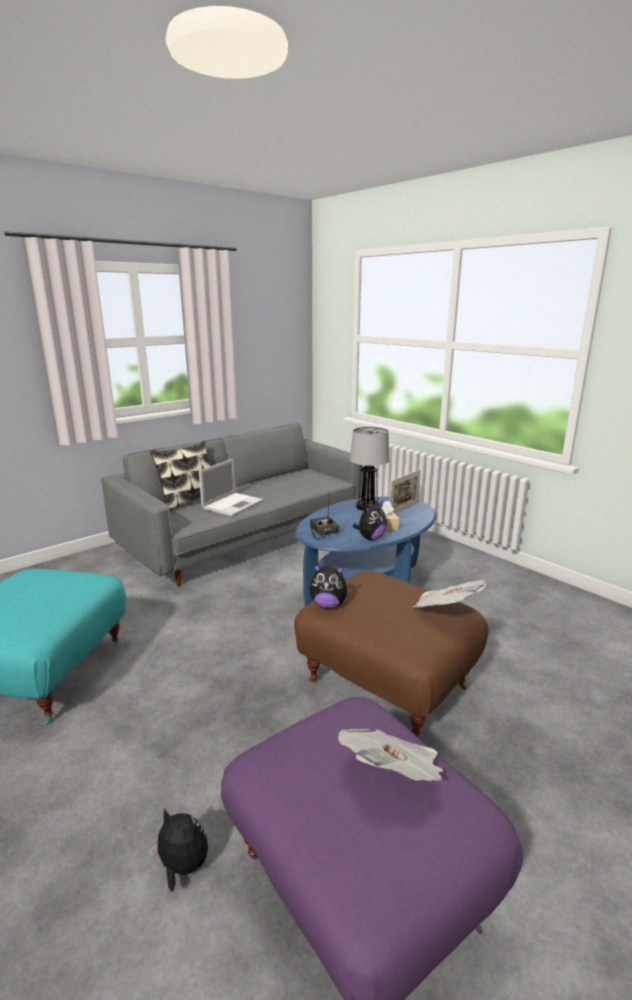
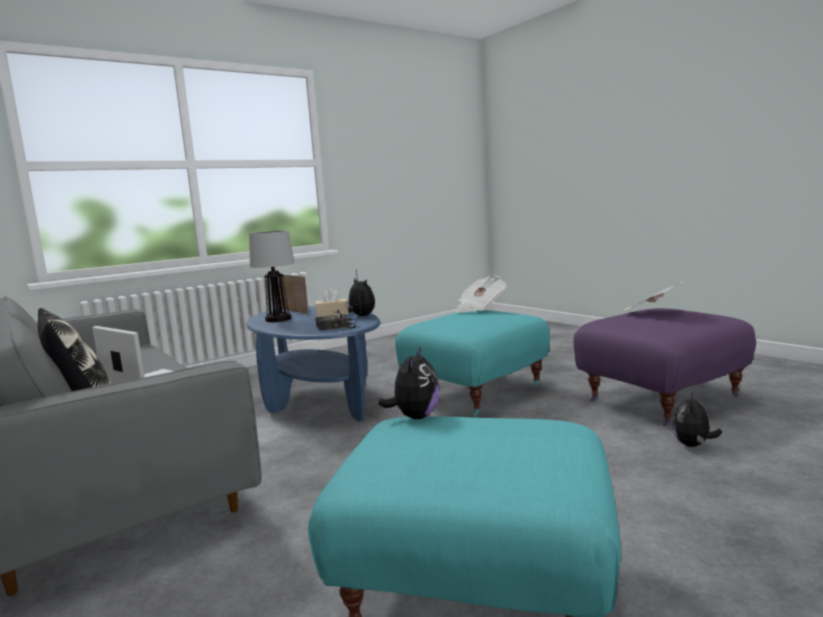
camera: 85 degrees left, 10 degrees down
brown ottoman [294,571,489,740] -> turquoise ottoman [395,310,550,417]
plush toy [310,563,351,609] -> plush toy moved to [379,346,440,419]

